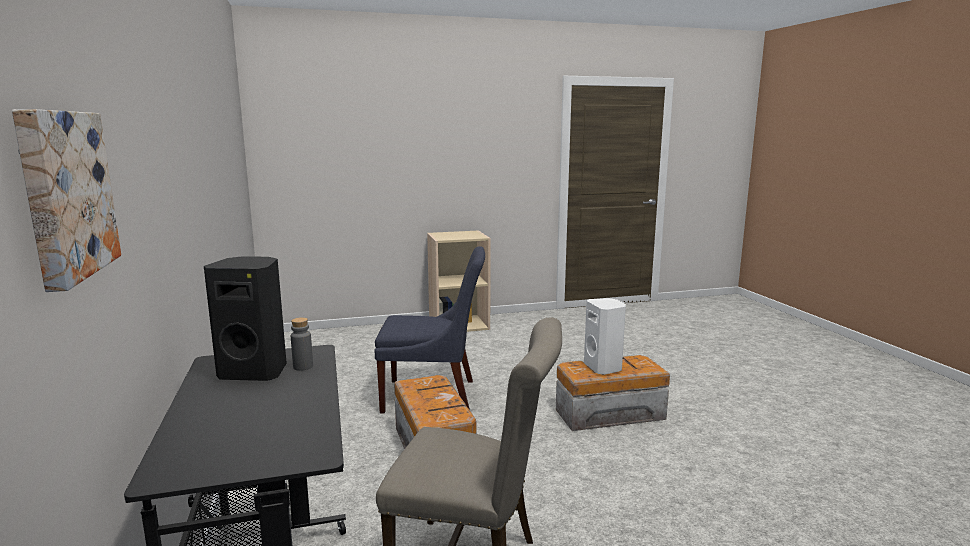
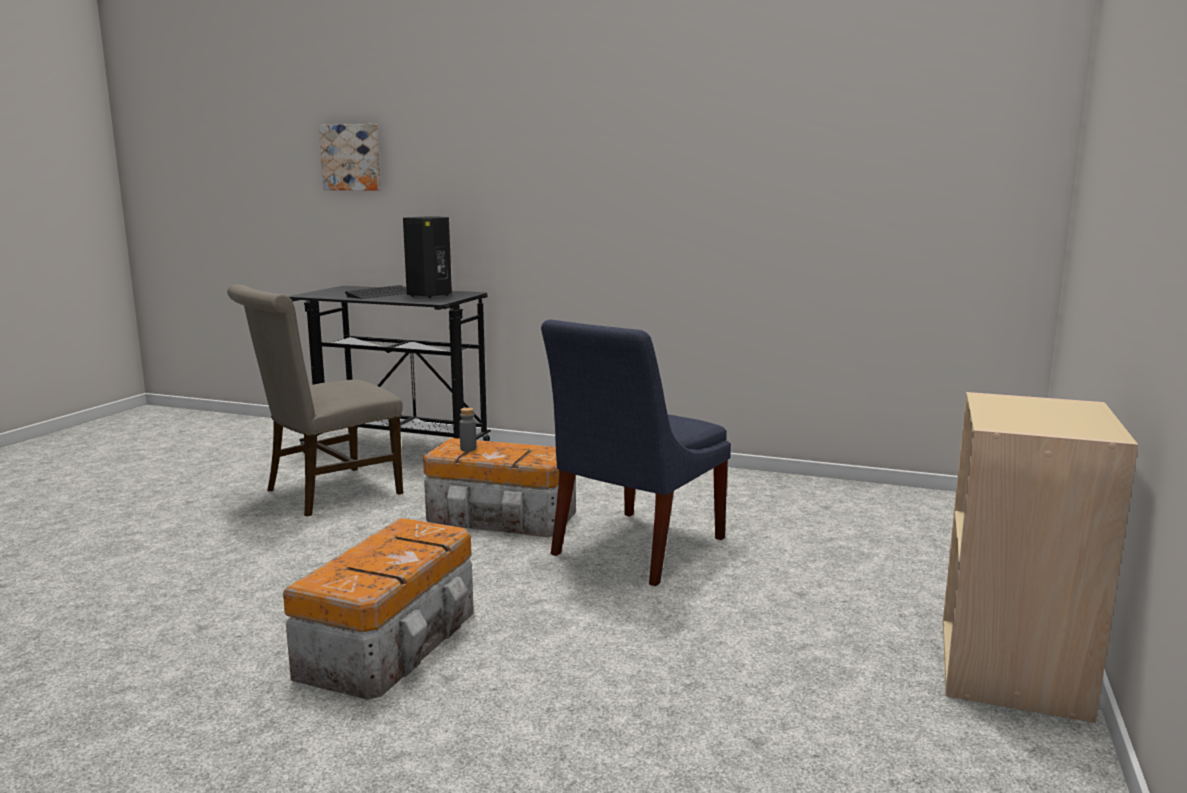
camera: 125 degrees right, 0 degrees up
grey bottle [291,317,313,371] -> grey bottle moved to [459,408,477,451]
white speaker [584,298,626,375] -> none
none -> keyboard [345,285,407,299]

